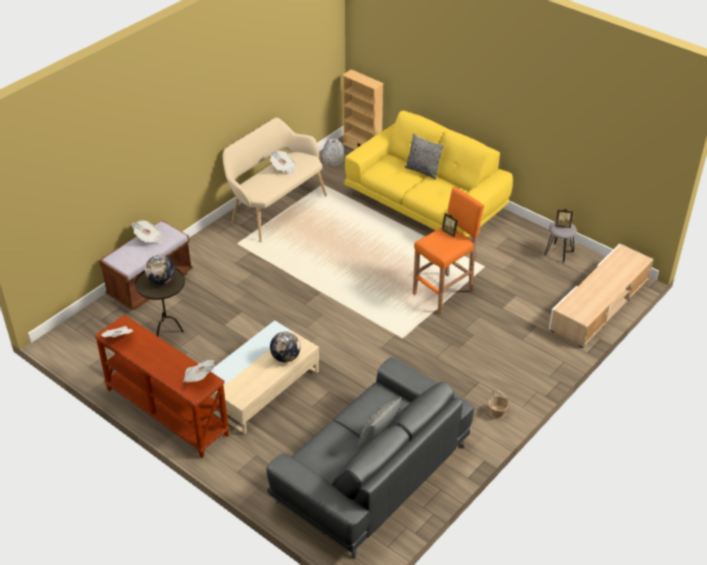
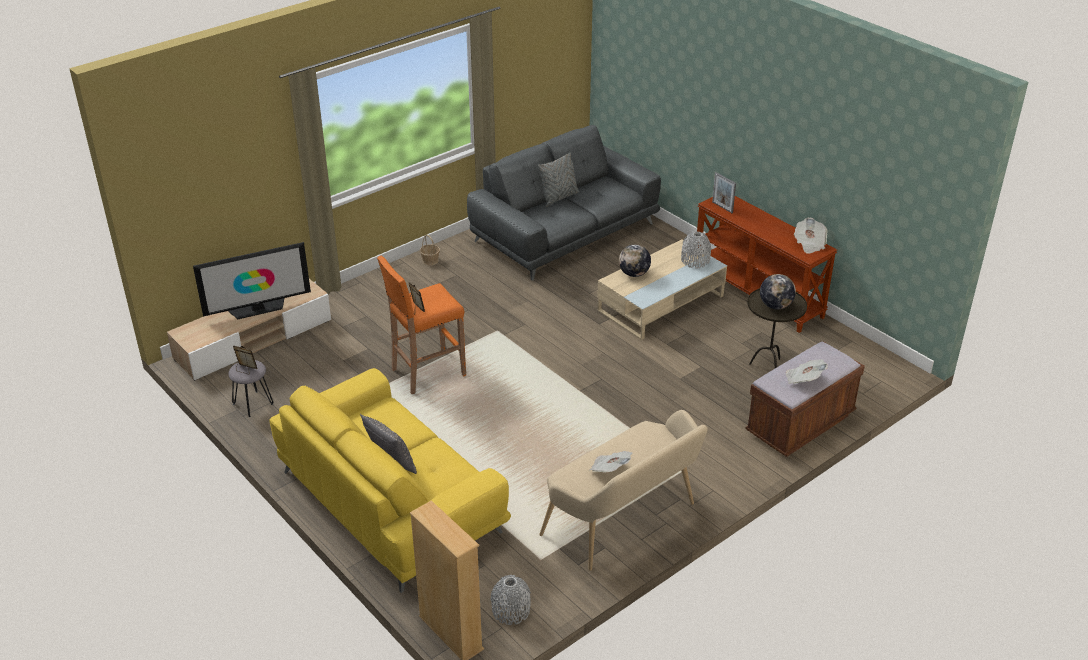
camera: 170 degrees left, 5 degrees down
newspaper [183,360,214,382] -> picture frame [712,172,736,213]
none -> television [193,242,311,319]
none -> grey vase [681,232,711,269]

